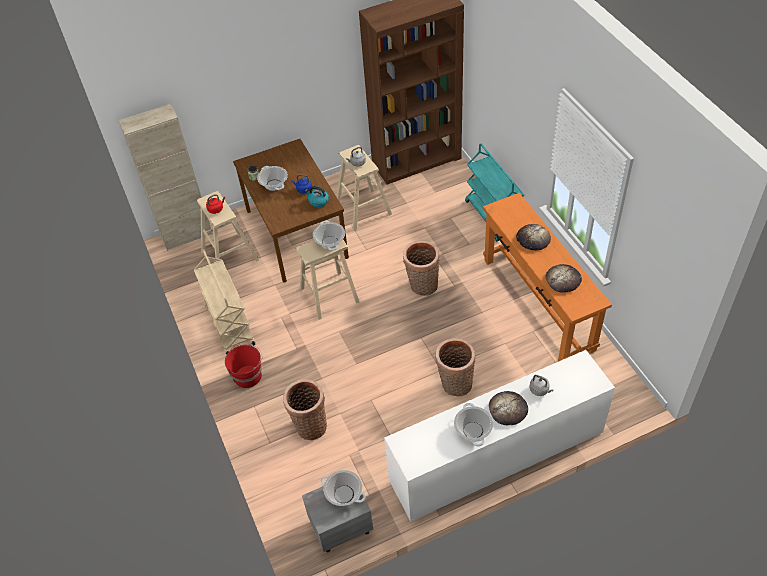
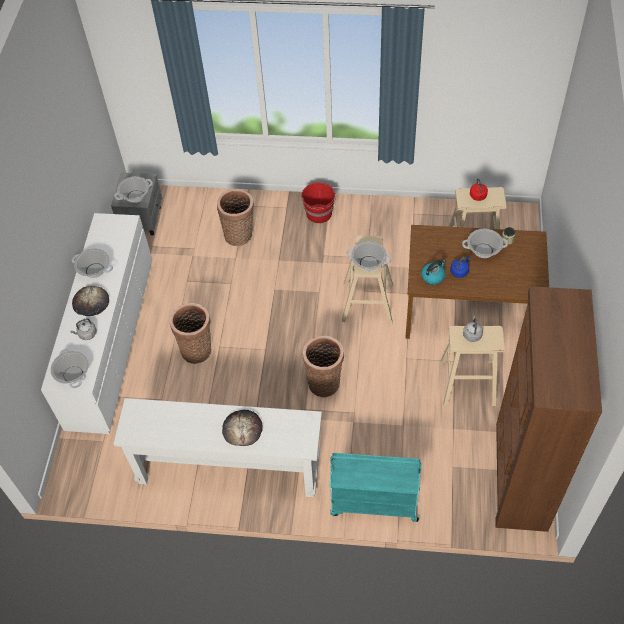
camera: 120 degrees right, 5 degrees up
beige cabinet [119,104,213,251] -> none
beige cart [194,249,255,355] -> none
orange console table [483,193,612,362] -> white console table [113,398,322,497]
bread [546,264,582,293] -> none
none -> cooking pot [51,349,89,388]

